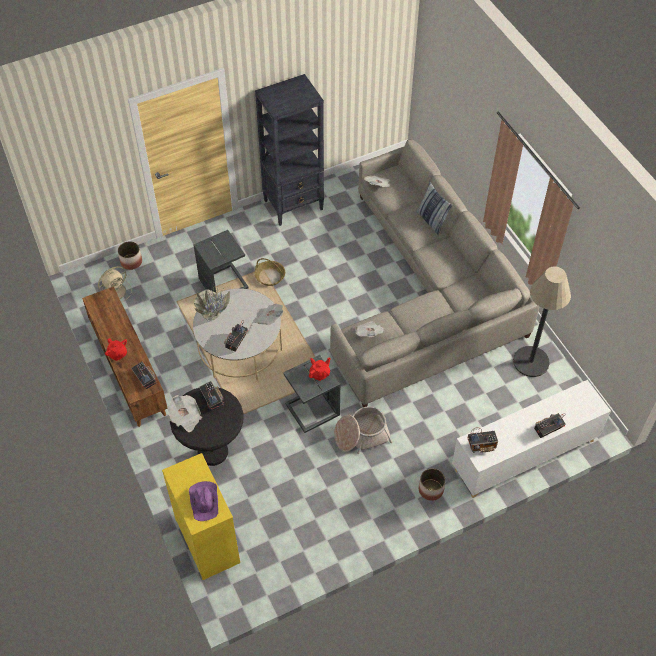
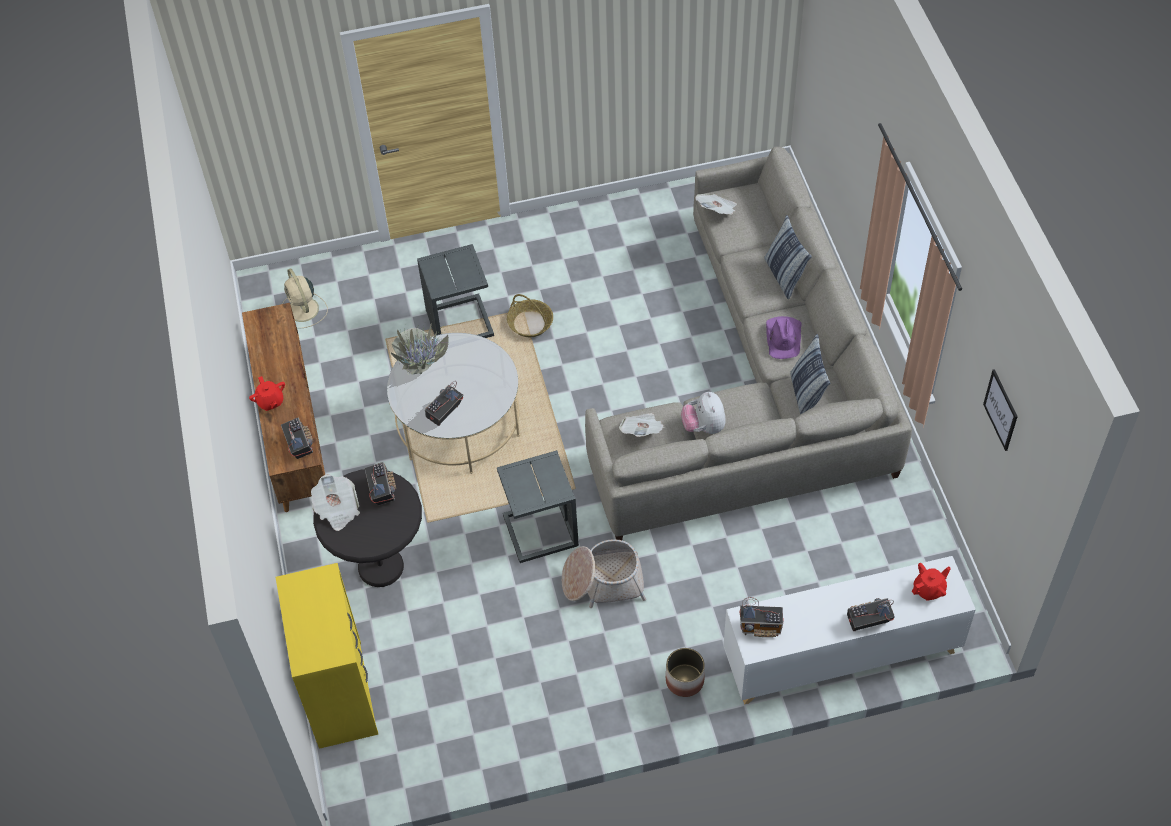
camera: 15 degrees right, 0 degrees up
beige fan [98,266,132,302] -> beige fan turned 90 degrees clockwise [282,268,328,328]
planter [118,241,142,270] -> none
purple hat [189,481,218,521] -> purple hat moved to [766,316,801,359]
black bookcase [255,74,324,226] -> none
newspaper [255,303,283,325] -> none
red teapot [309,357,331,381] -> red teapot moved to [912,563,951,601]
floor lamp [513,266,571,377] -> none
none -> plush toy [681,392,726,434]
none -> pillow [790,334,830,414]
none -> picture [983,369,1018,451]

